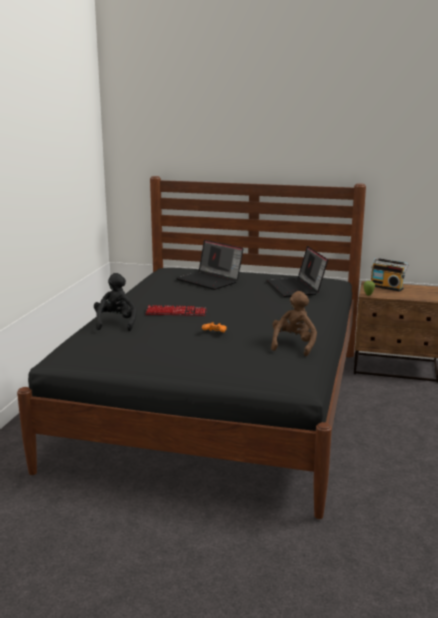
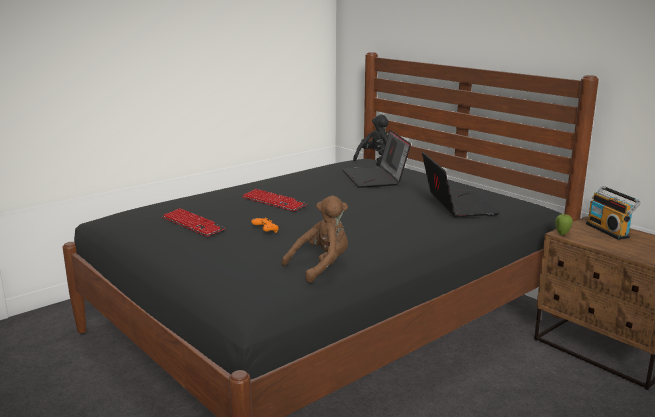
camera: 35 degrees right, 0 degrees up
black plush toy [94,273,137,331] -> black plush toy moved to [353,114,389,166]
laptop [267,246,328,297] -> laptop turned 150 degrees clockwise [422,152,500,217]
none -> keyboard [162,208,225,237]

